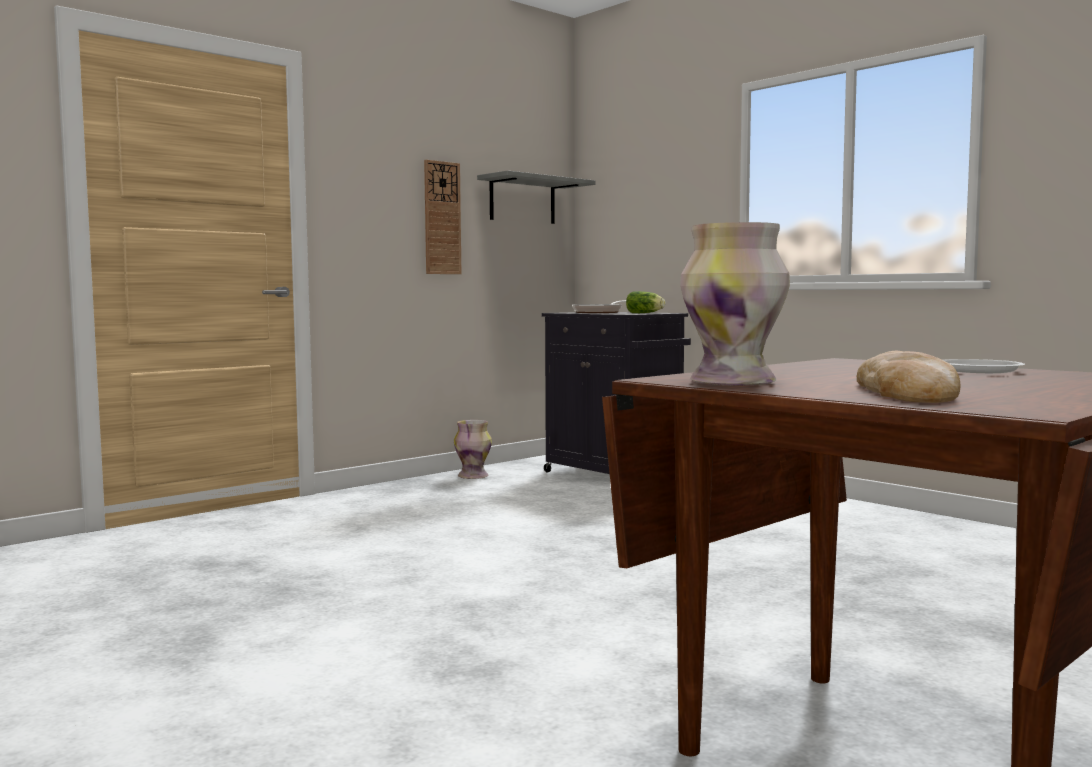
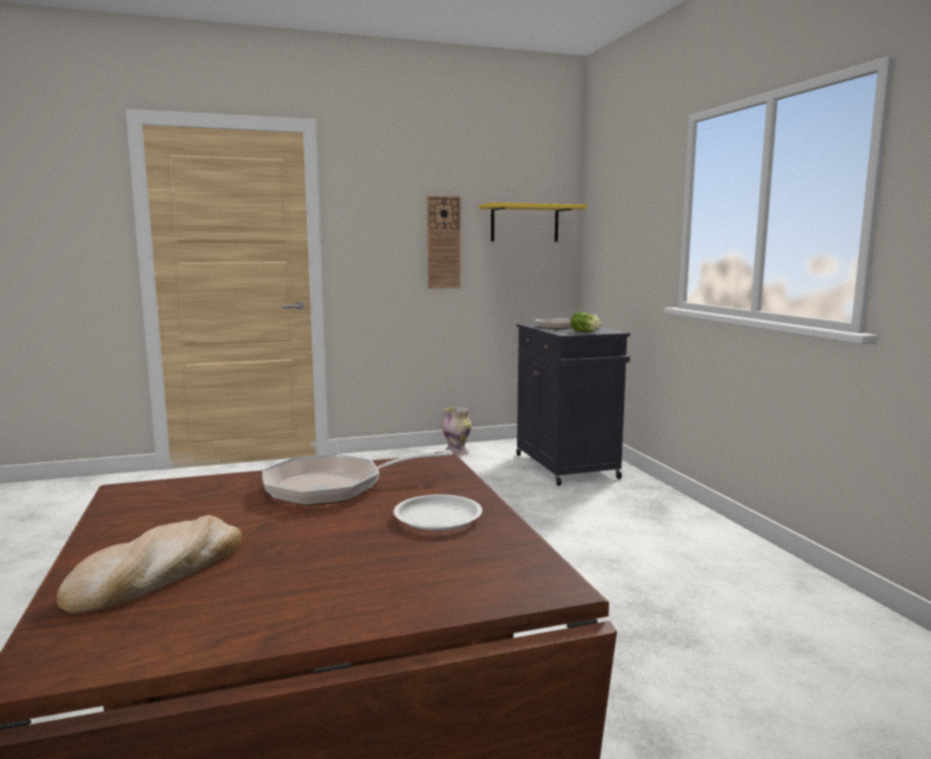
camera: 25 degrees right, 5 degrees up
grey shelf [477,170,595,224] -> yellow shelf [479,203,587,242]
vase [680,222,790,386] -> none
none -> frying pan [262,450,453,506]

